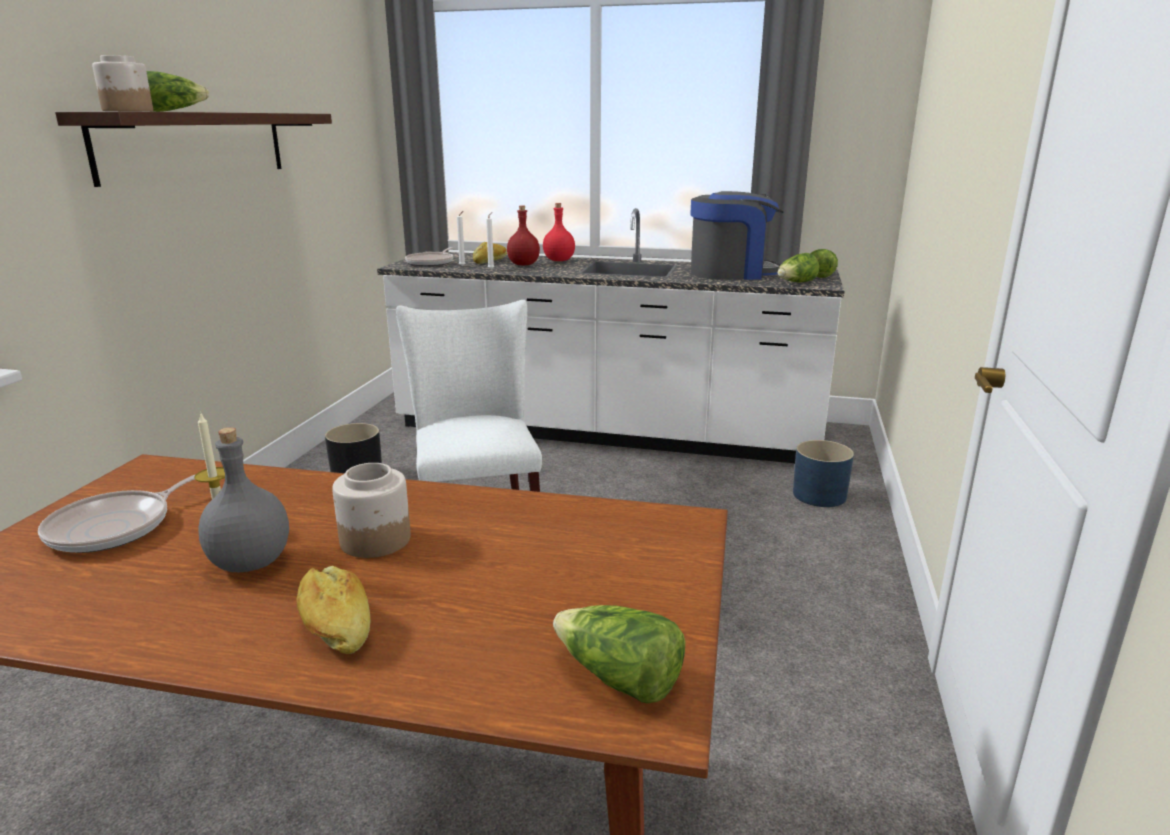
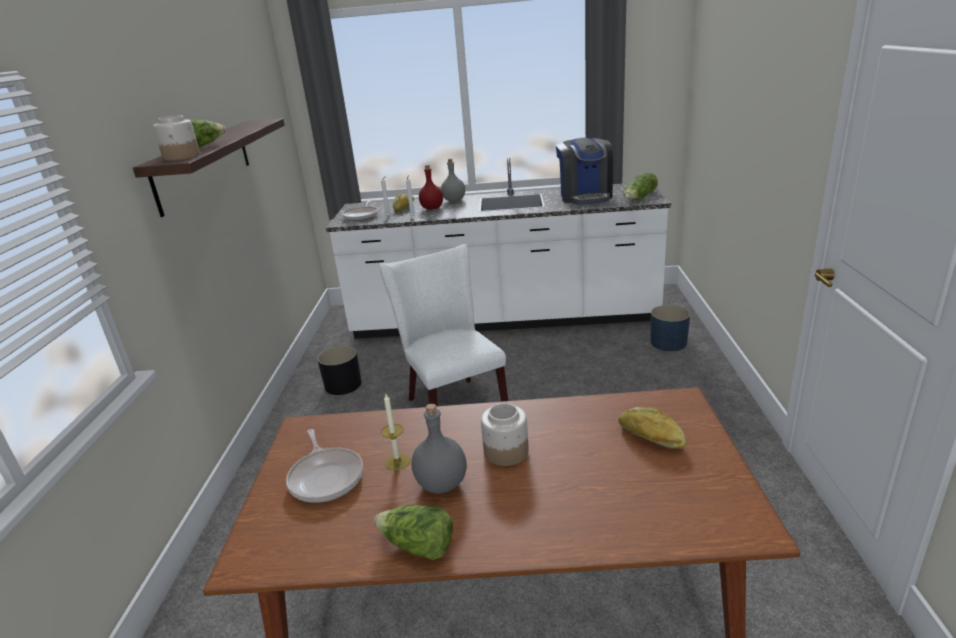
camera: 10 degrees left, 5 degrees up
frying pan [38,475,195,553] -> frying pan turned 45 degrees counterclockwise [286,429,363,503]
bread [296,566,370,654] -> bread moved to [618,407,686,449]
red bottle [543,203,575,261] -> grey bottle [441,159,465,202]
lettuce [553,605,685,704] -> lettuce moved to [374,505,453,560]
coffee machine [690,191,784,280] -> coffee machine turned 105 degrees clockwise [556,137,613,205]

